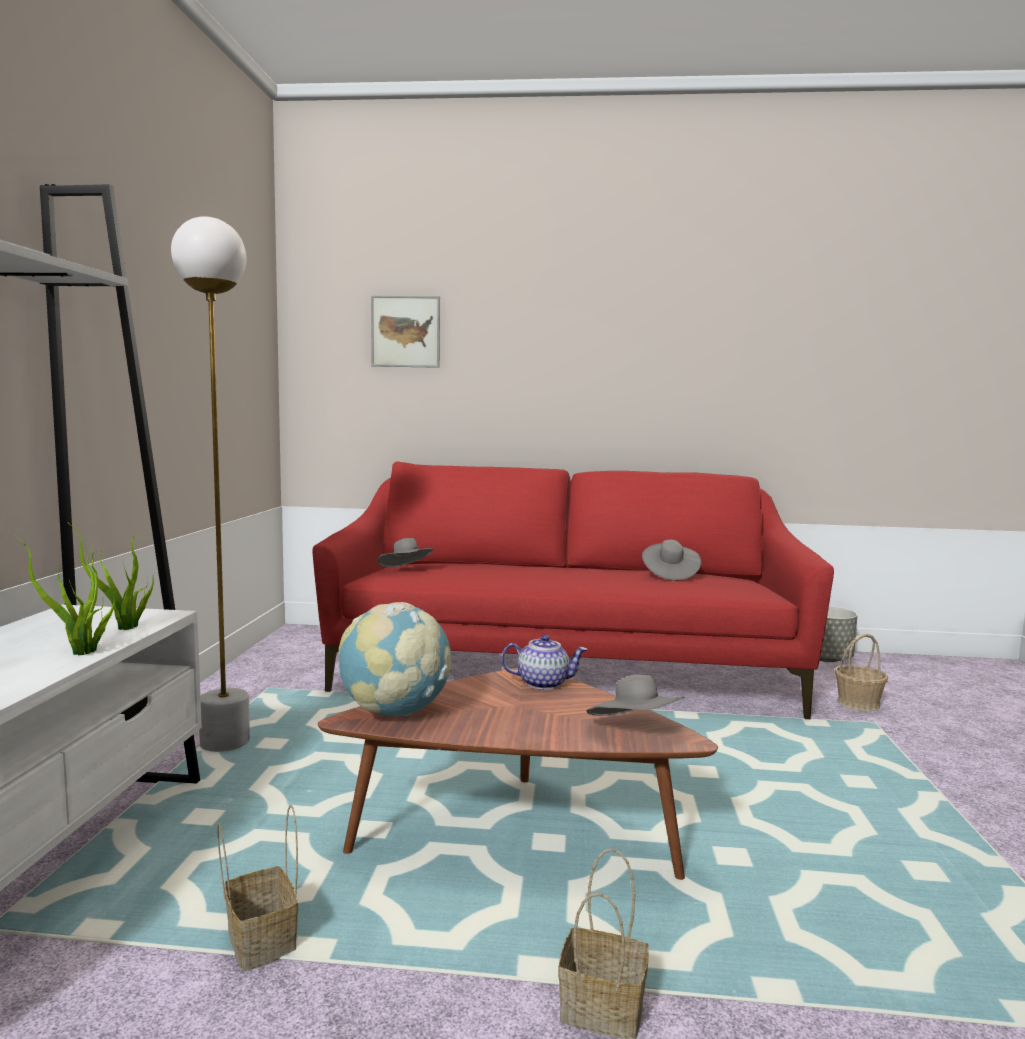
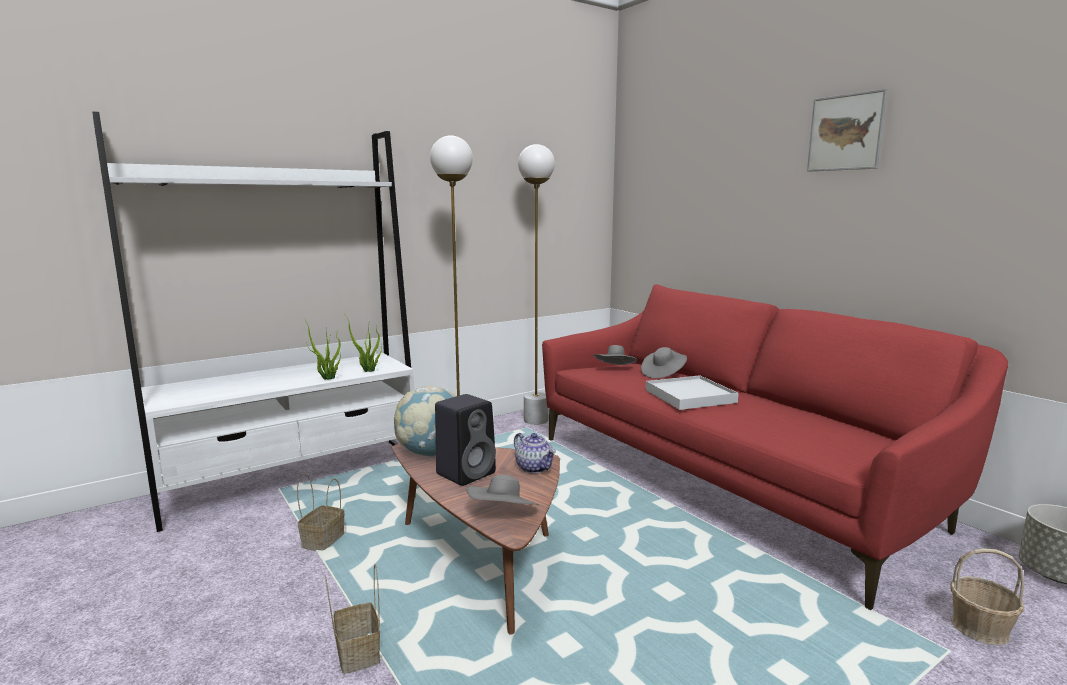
camera: 50 degrees right, 5 degrees up
picture [371,296,440,368] -> picture moved to [807,89,888,172]
grey hat [642,540,701,580] -> grey hat moved to [641,347,687,379]
none -> black speaker [435,394,496,486]
none -> white floor lamp [518,144,555,425]
none -> white tray [646,375,739,410]

